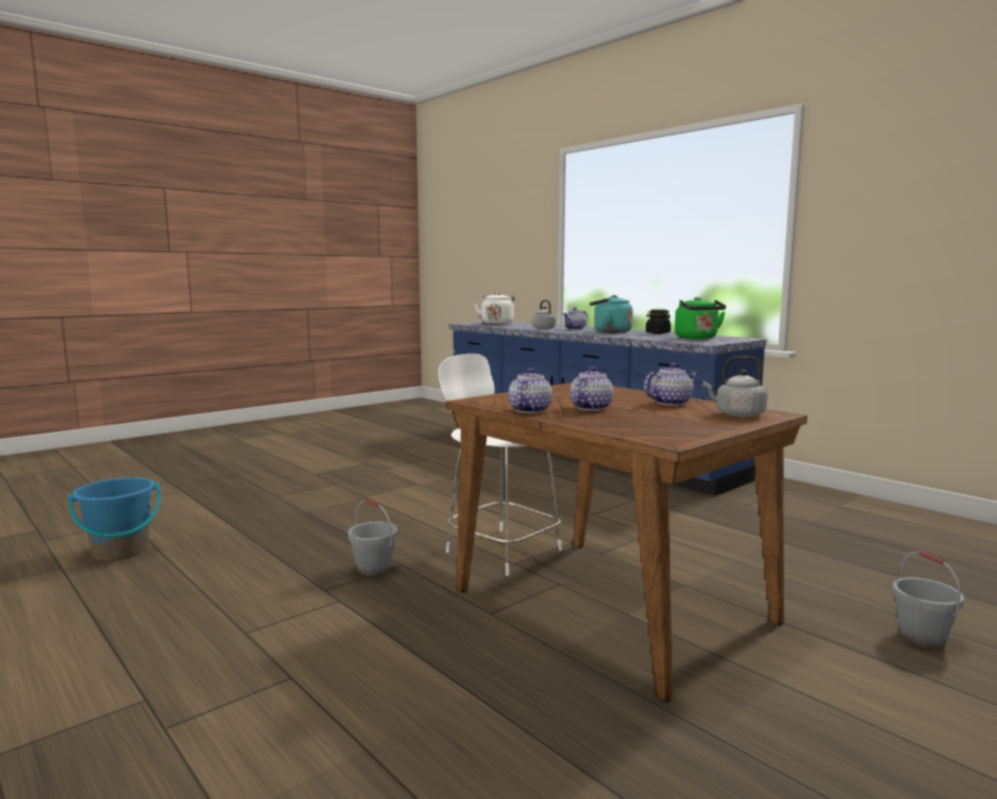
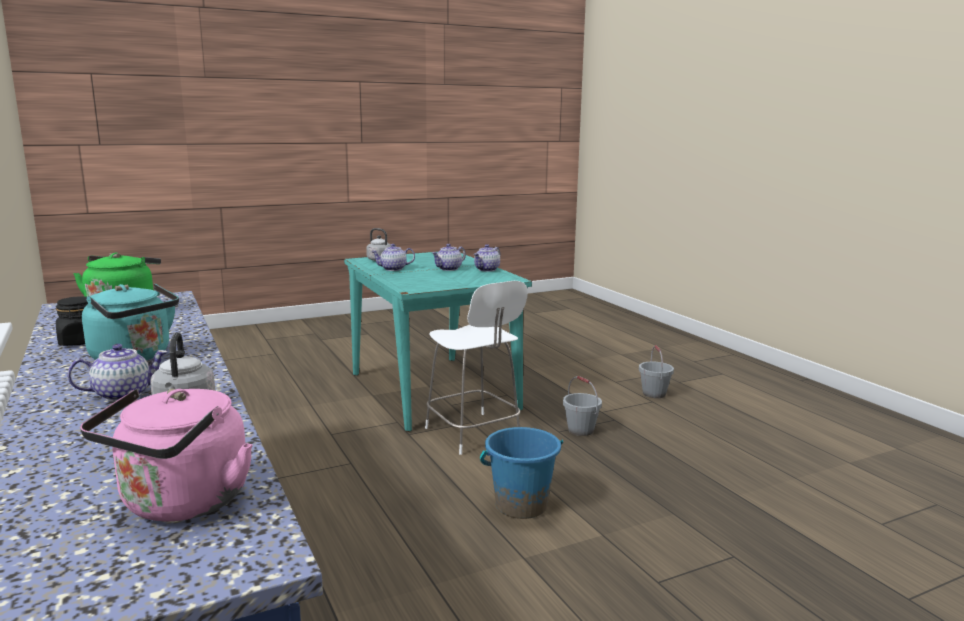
camera: 165 degrees left, 5 degrees up
blue bucket [68,477,161,561] -> blue bucket moved to [480,427,563,519]
brown dining table [446,383,807,703] -> turquoise dining table [344,252,532,432]
white kettle [474,292,515,325] -> pink kettle [80,388,253,522]
grey bucket [892,551,964,648] -> grey bucket moved to [639,345,674,398]

